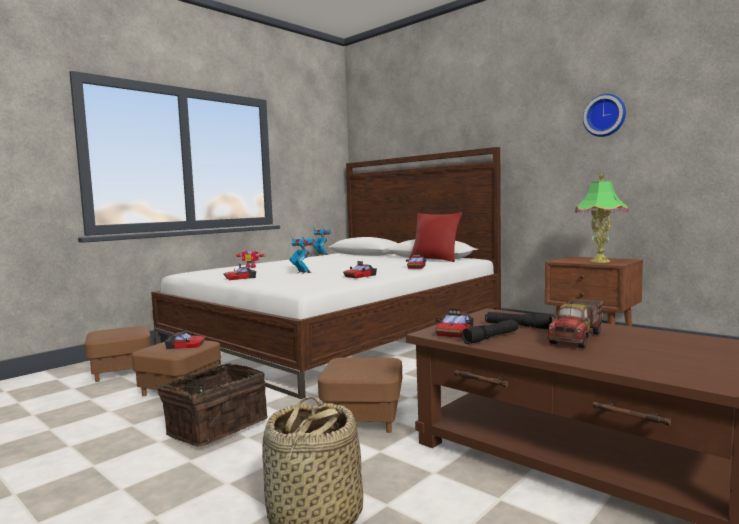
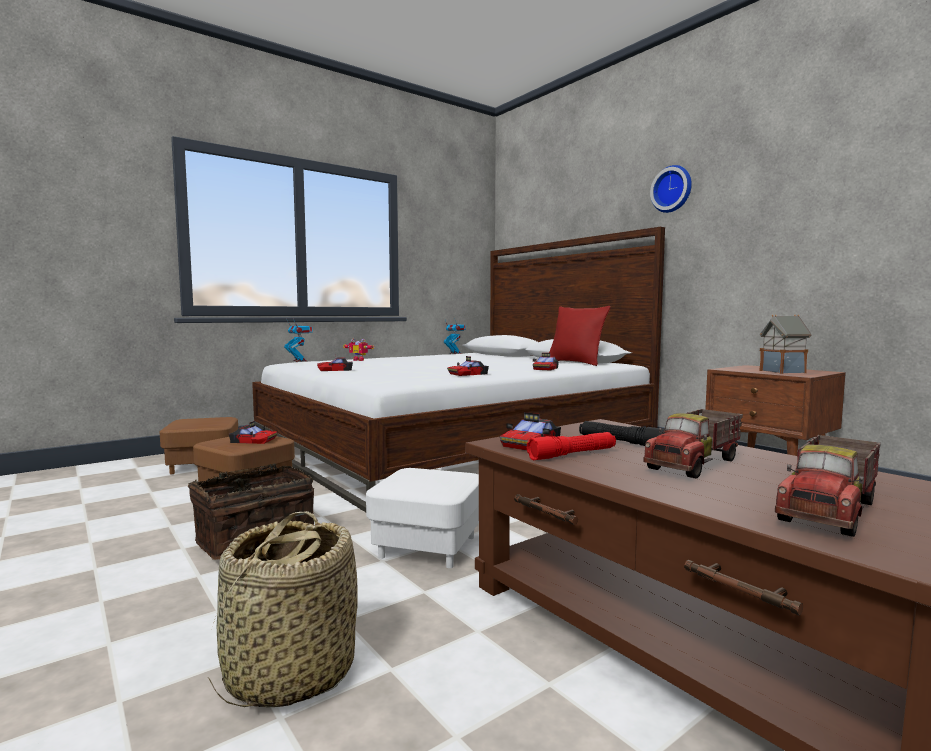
camera: 10 degrees right, 0 degrees up
toy robot [289,232,315,274] -> toy robot moved to [284,319,313,362]
brown ottoman [318,358,402,433] -> white ottoman [366,468,479,568]
black flashlight [461,320,519,344] -> red flashlight [527,432,616,460]
table lamp [575,174,628,263] -> toy house [759,315,812,374]
wall clock [583,94,626,137] -> wall clock moved to [650,165,692,213]
none -> toy truck [775,435,881,537]

